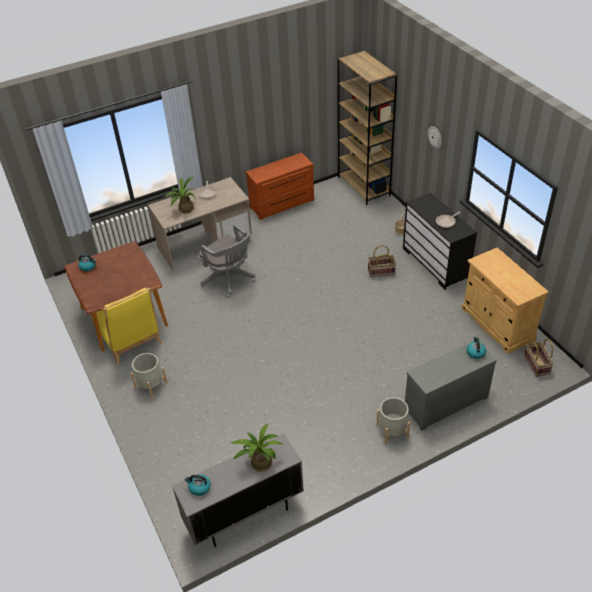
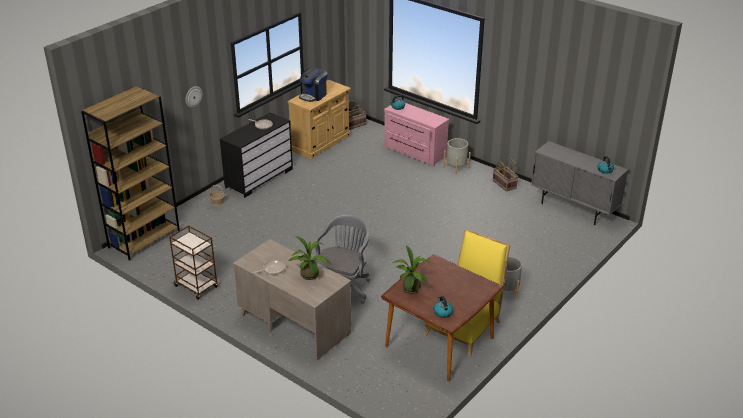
camera: 115 degrees left, 10 degrees down
potted plant [230,424,284,472] -> potted plant moved to [393,246,429,294]
brown dresser [246,153,314,220] -> brown cart [169,225,218,300]
basket [368,245,396,277] -> basket moved to [493,158,518,192]
grey dresser [405,341,497,431] -> pink dresser [384,103,449,167]
none -> coffee machine [299,68,327,102]

